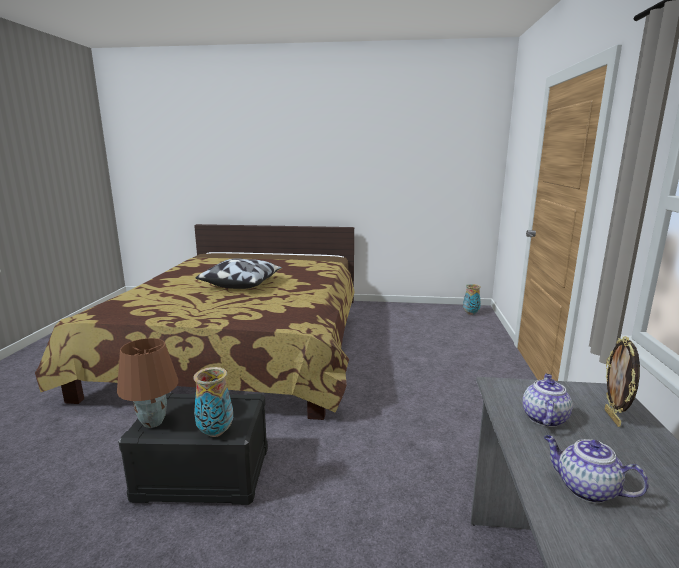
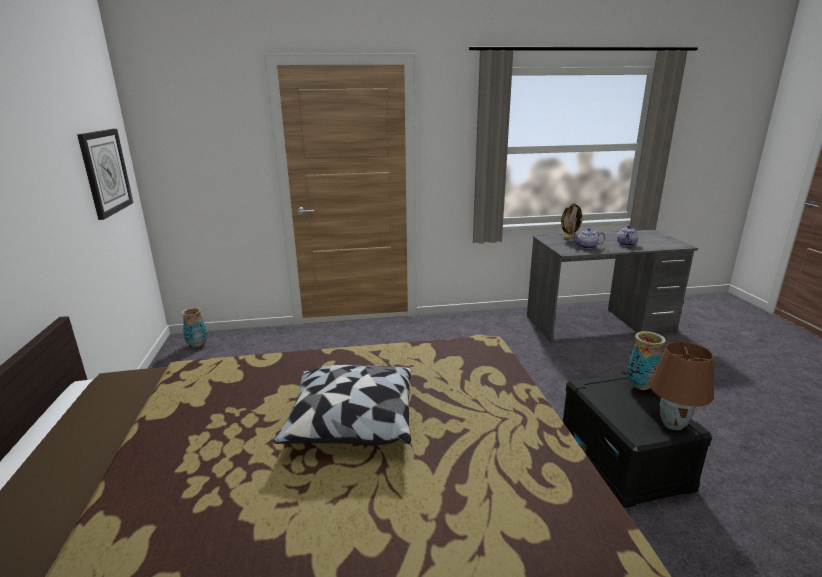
camera: 105 degrees left, 5 degrees up
none -> wall clock [77,129,133,220]

